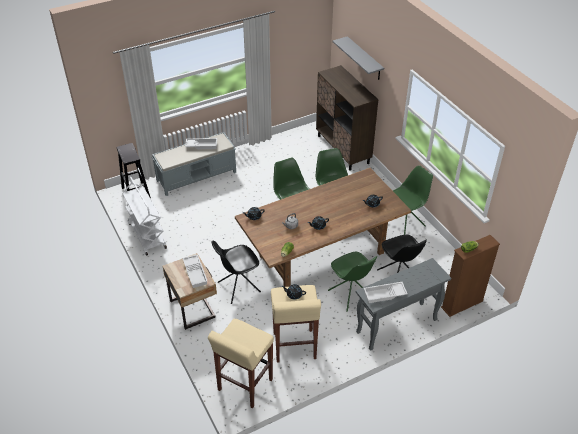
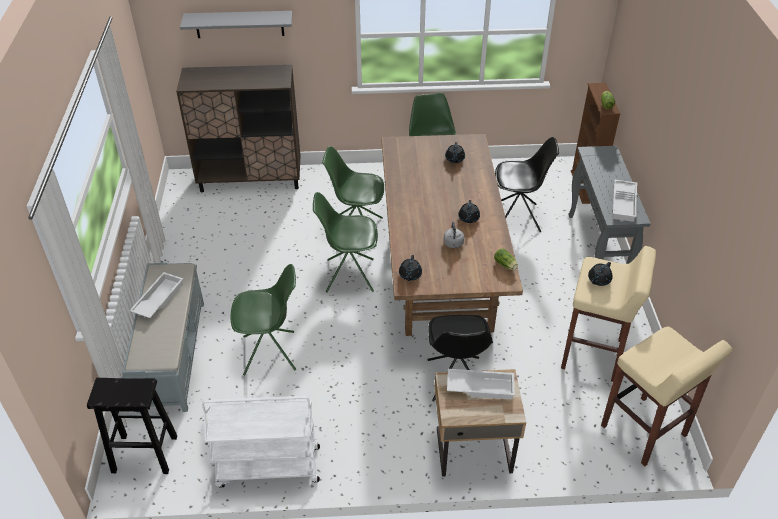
camera: 65 degrees left, 0 degrees up
green chair [328,252,377,312] -> green chair moved to [231,264,296,375]

